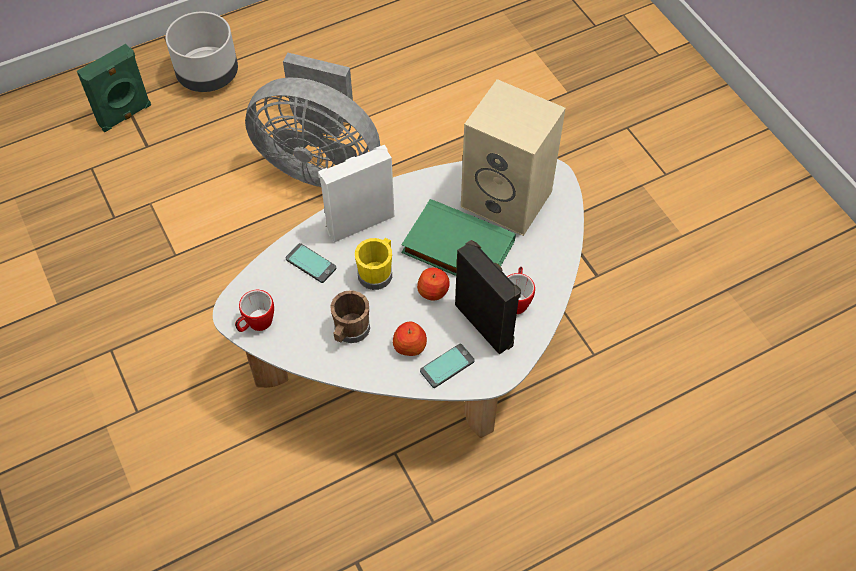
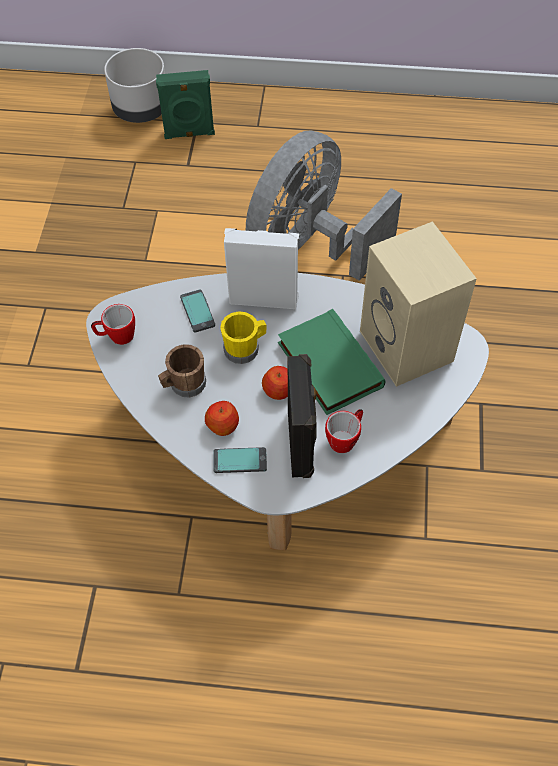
camera: 35 degrees right, 0 degrees up
grey planter [165,12,238,92] -> grey planter moved to [104,48,165,123]
grey fan [245,53,380,187] -> grey fan turned 75 degrees clockwise [246,131,402,281]

